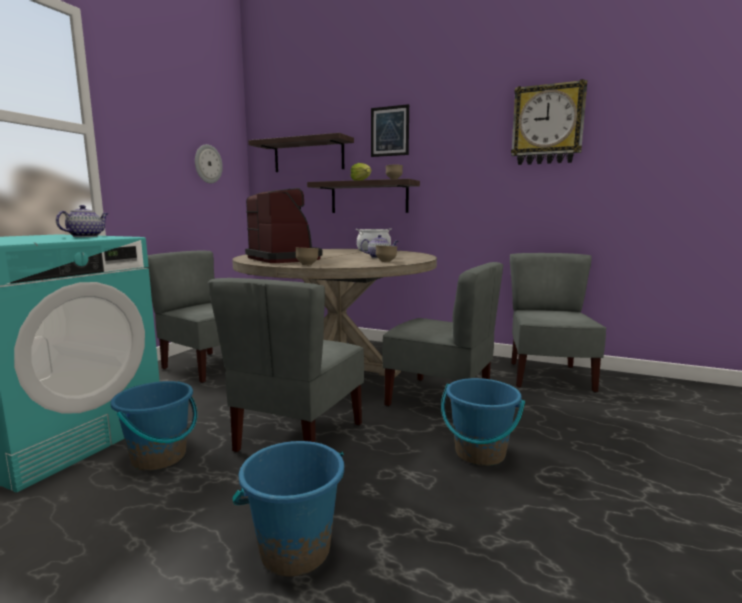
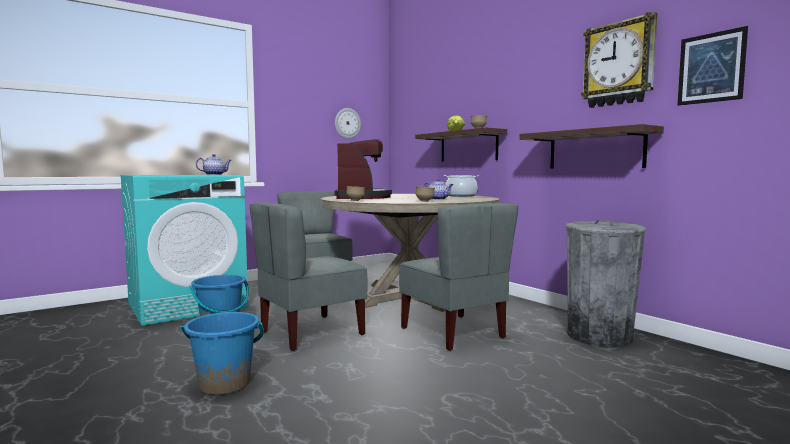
camera: 30 degrees right, 5 degrees down
shelf [248,133,354,172] -> shelf moved to [519,124,664,168]
picture [371,104,409,157] -> picture moved to [677,26,748,106]
blue bucket [441,378,525,466] -> none
grey chair [510,253,606,393] -> grey trash can [565,220,647,348]

